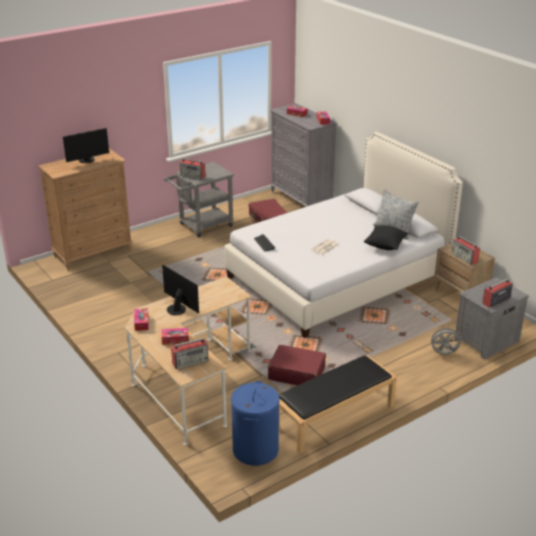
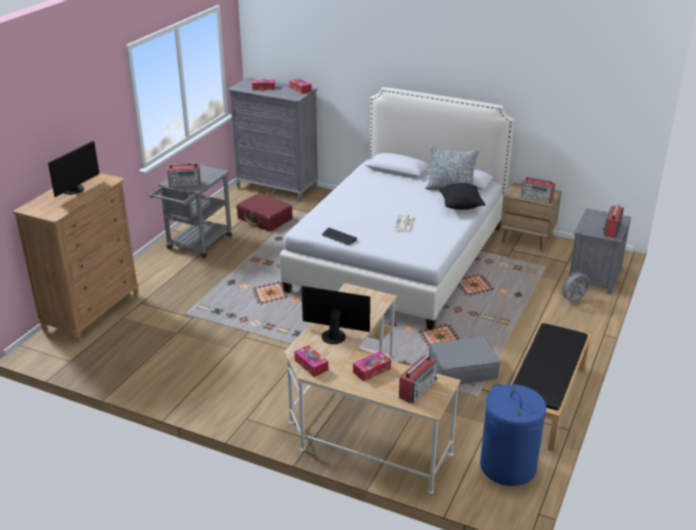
camera: 30 degrees left, 0 degrees up
red suitcase [268,345,326,385] -> grey suitcase [429,336,500,384]

